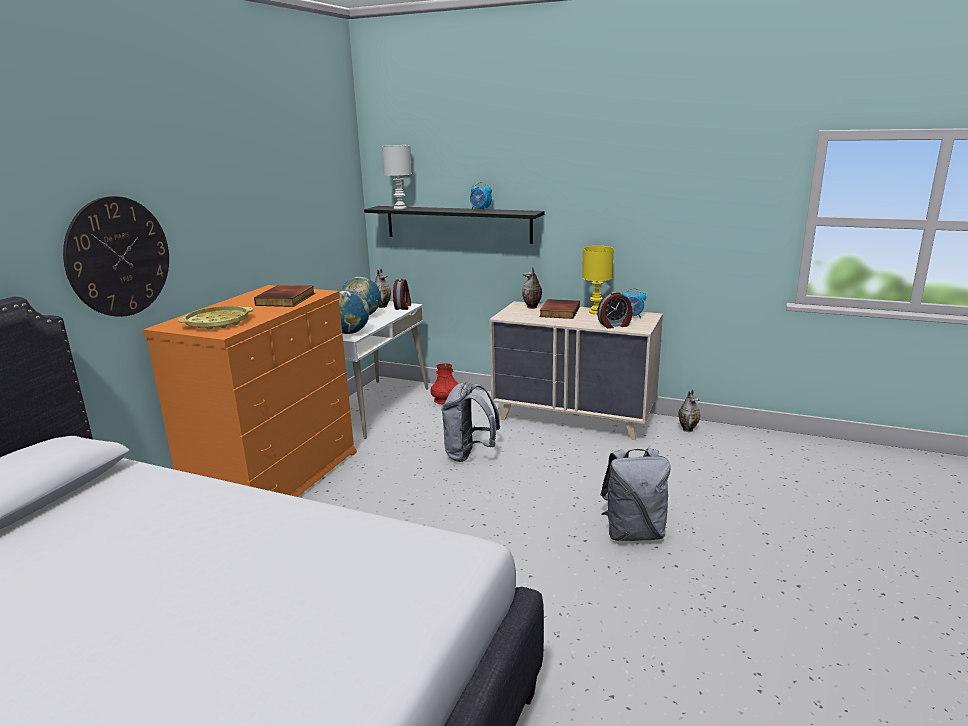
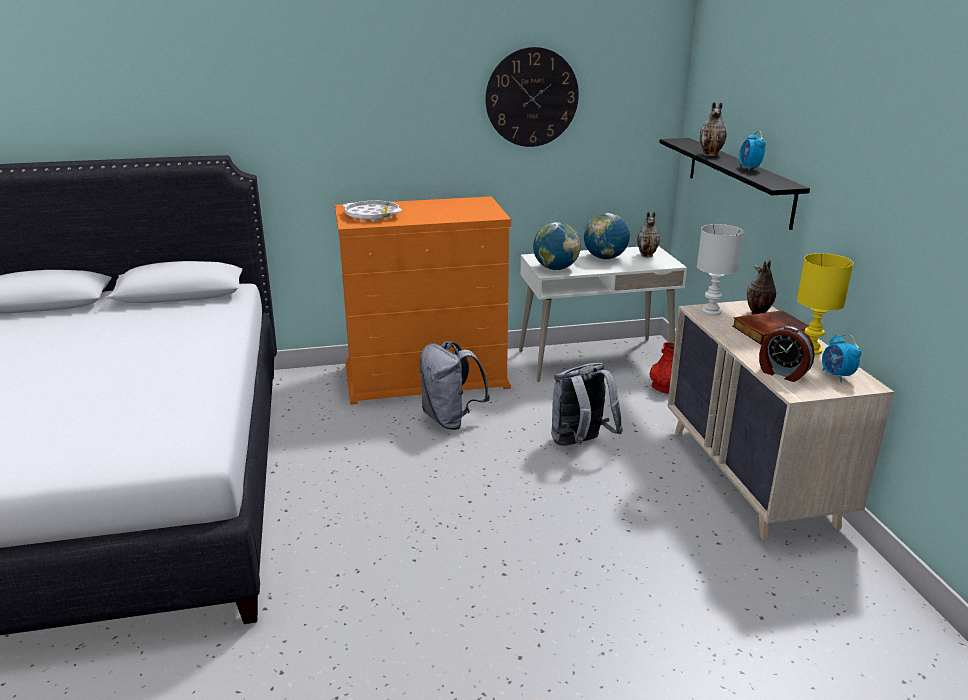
camera: 55 degrees right, 5 degrees up
wall clock [63,196,169,317] -> wall clock moved to [485,47,579,147]
yellow tray [178,306,253,330] -> white tray [343,201,402,221]
book [254,285,315,307] -> none
white table lamp [382,145,412,209] -> white table lamp moved to [697,224,744,316]
alarm clock [393,278,411,310] -> none
grey backpack [600,447,671,541] -> grey backpack moved to [419,341,490,430]
vase [678,390,700,432] -> vase moved to [700,102,726,156]

